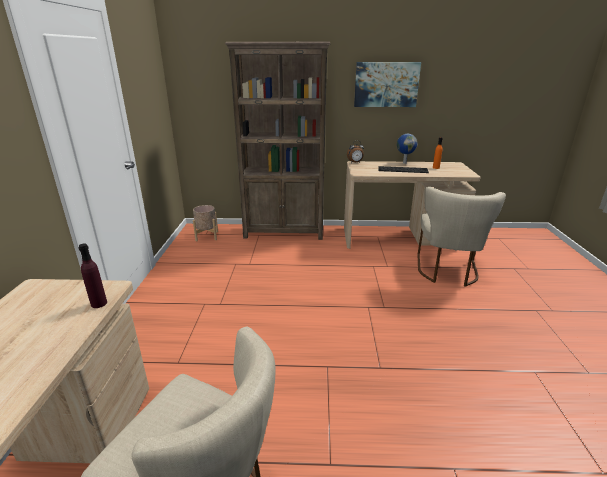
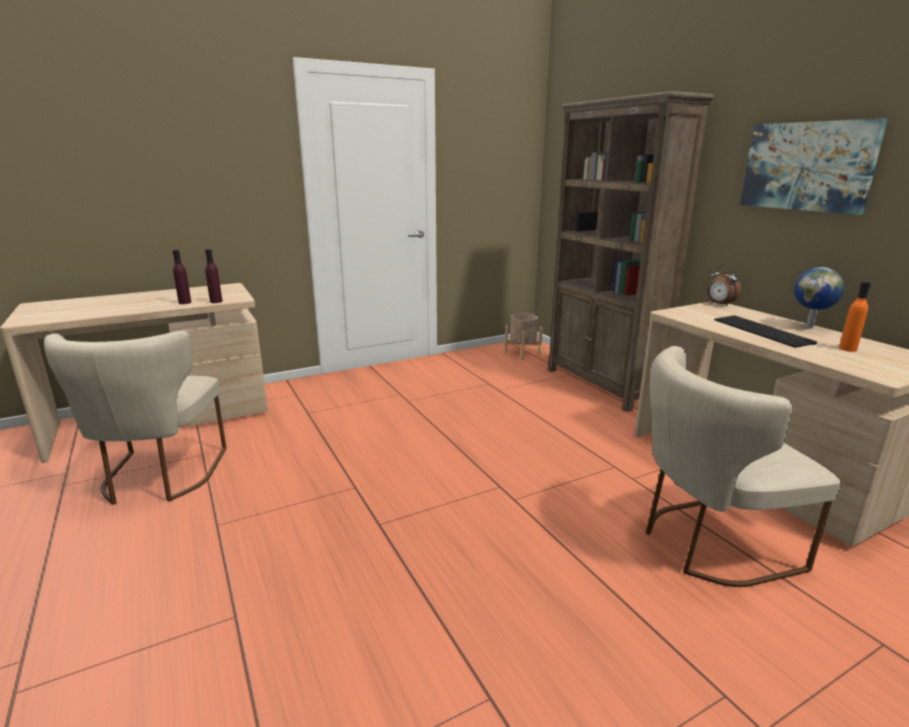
camera: 60 degrees right, 5 degrees down
none -> purple bottle [173,250,191,304]

